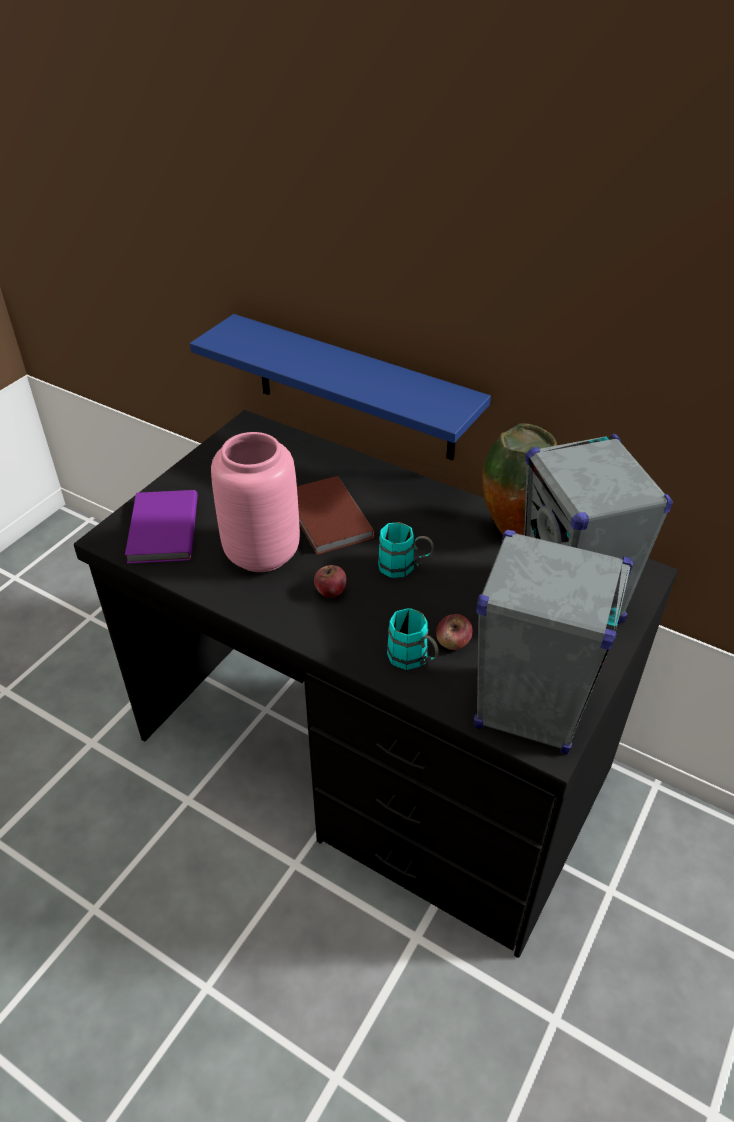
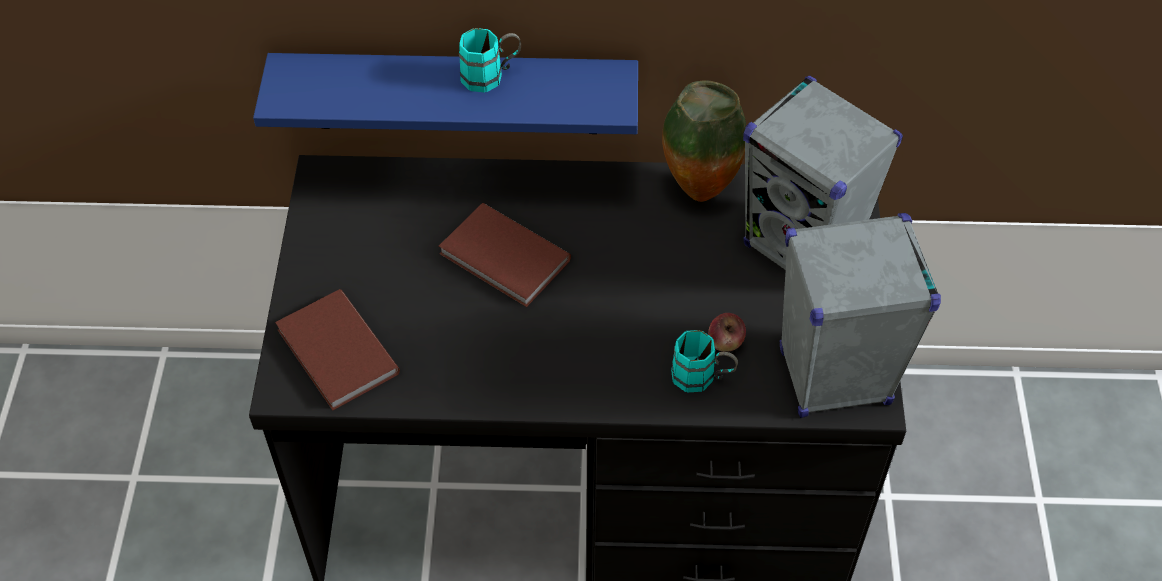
camera: 30 degrees left, 10 degrees up
purple book [125,490,198,564] -> brown book [275,289,400,410]
pink vase [211,432,300,572] -> none
apple [314,565,347,598] -> none
turquoise mug [378,522,434,578] -> turquoise mug moved to [459,28,521,93]

